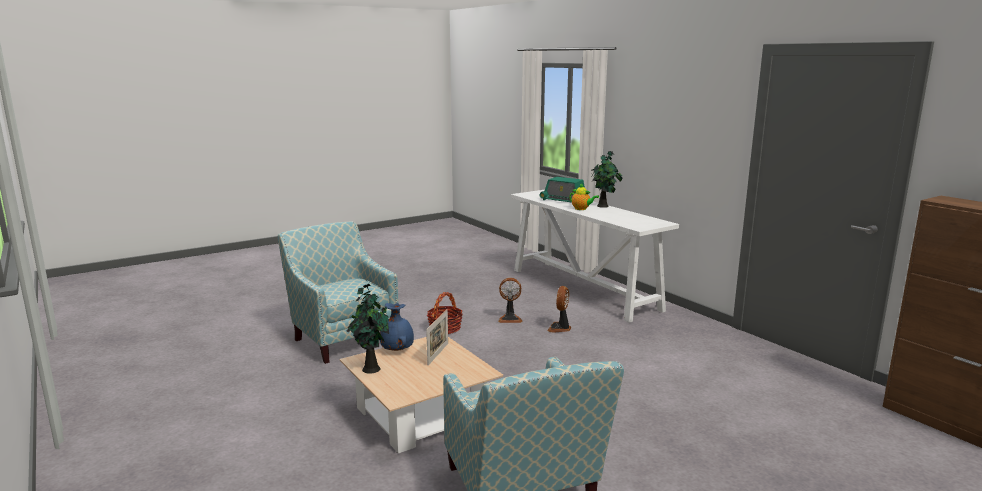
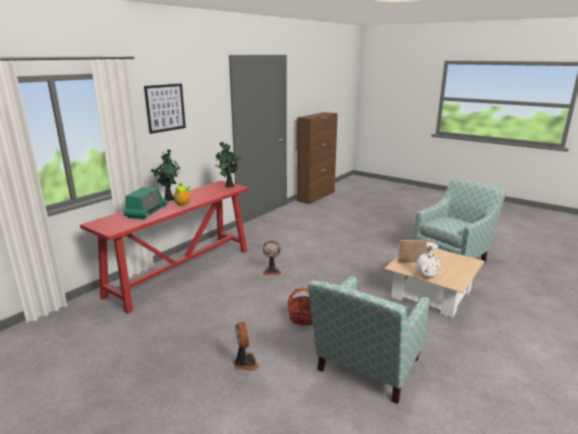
camera: 110 degrees left, 5 degrees up
potted plant [347,284,389,374] -> potted plant moved to [215,142,241,187]
blue vase [380,303,414,351] -> white vase [415,242,440,277]
fan [498,278,522,323] -> fan moved to [233,322,259,371]
white console table [511,190,679,323] -> red console table [80,181,249,314]
none -> picture [144,84,186,134]

